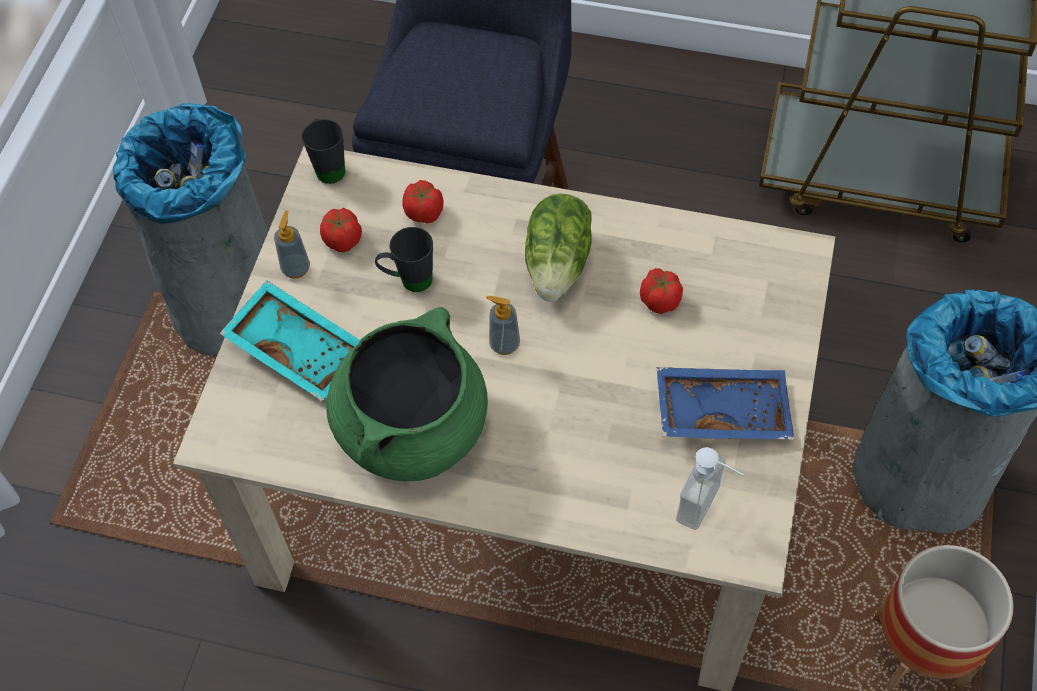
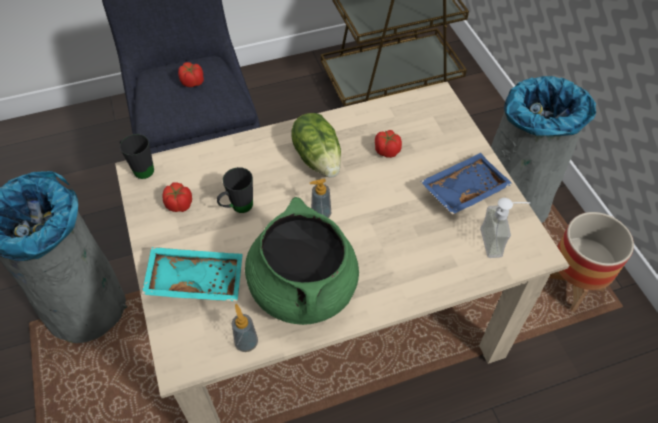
camera: 35 degrees left, 5 degrees down
soap dispenser [274,210,310,279] -> soap dispenser moved to [232,304,258,352]
tomato [402,180,443,223] -> tomato moved to [178,62,204,87]

